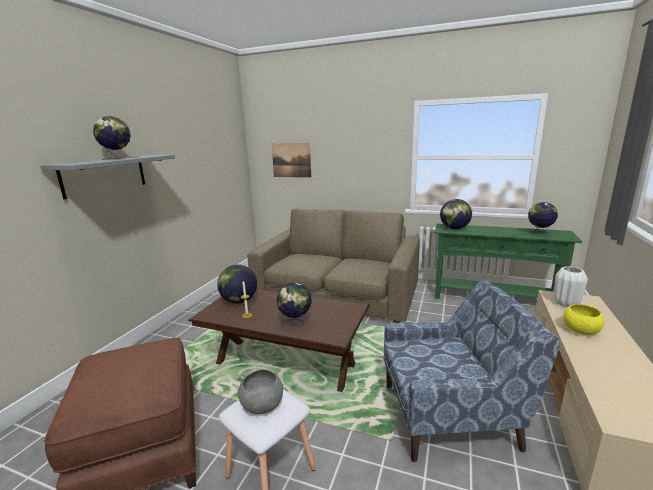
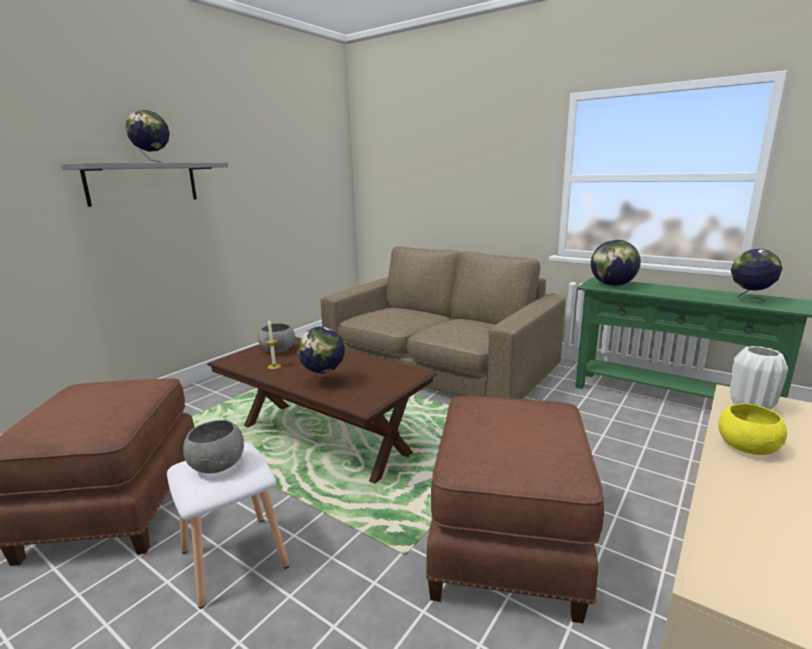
camera: 15 degrees right, 0 degrees up
globe [217,264,257,304] -> grey bowl [258,323,295,353]
picture [272,143,311,178] -> none
blue armchair [384,280,560,462] -> brown ottoman [426,396,604,623]

